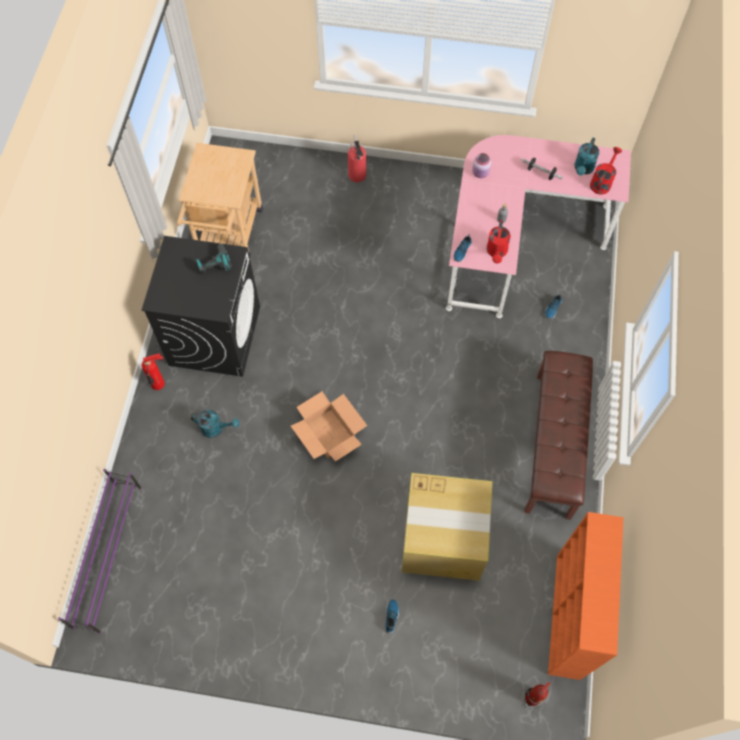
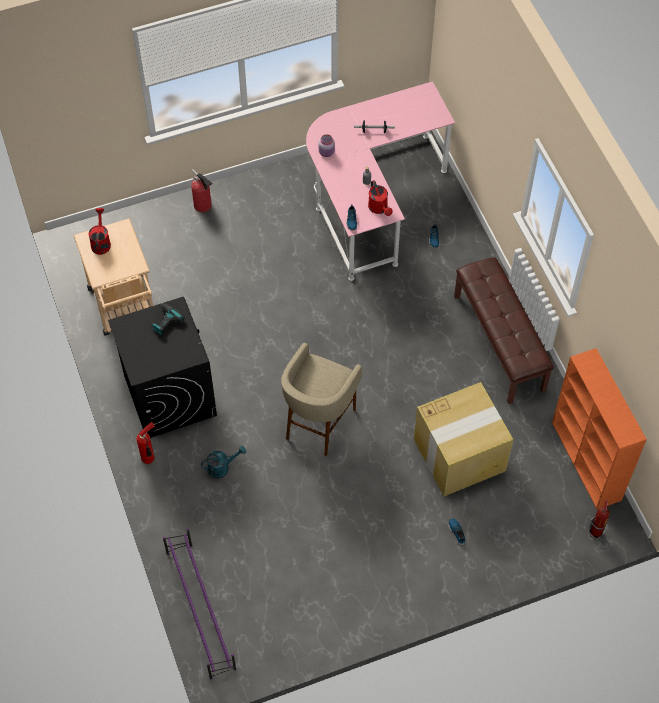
camera: 30 degrees left, 5 degrees down
cardboard box [291,391,367,462] -> beige stool [281,343,362,456]
turquoise watering can [574,138,599,175] -> none
red watering can [590,147,622,195] -> red watering can moved to [89,208,111,255]

